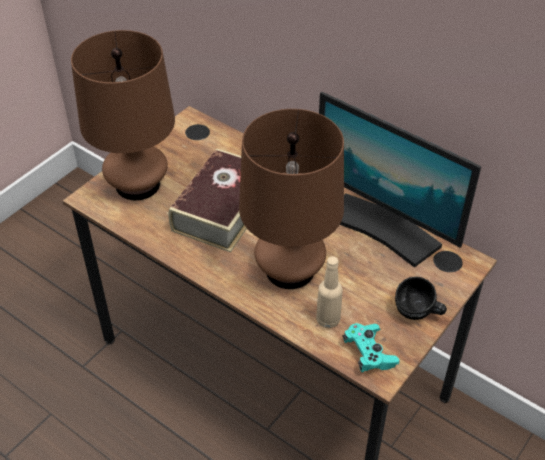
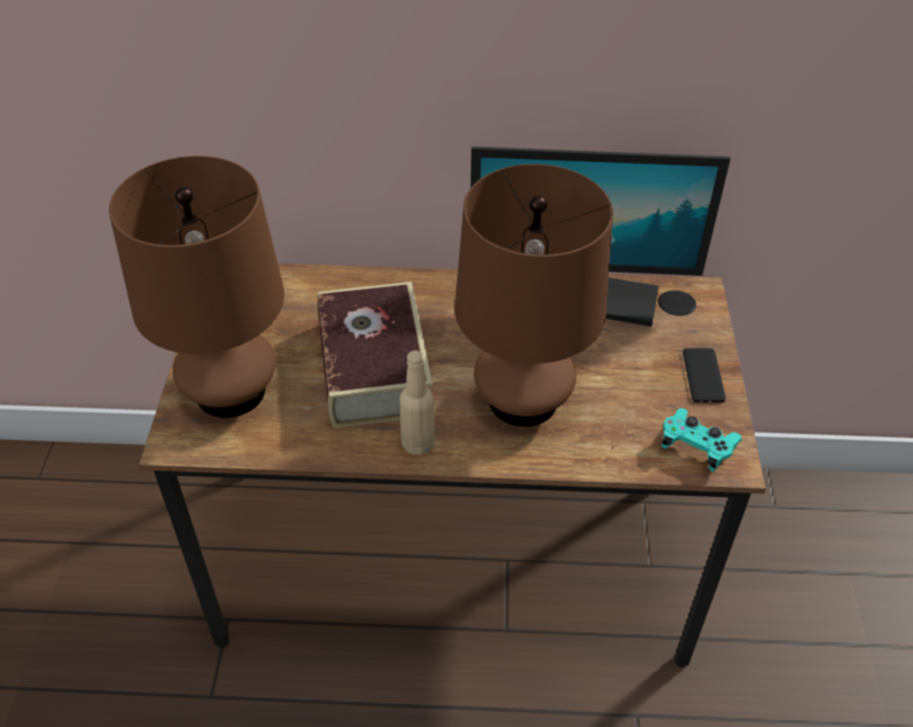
camera: 35 degrees left, 0 degrees up
beige bottle [316,256,343,328] -> beige bottle moved to [400,350,435,455]
black mug [395,277,447,320] -> phone [683,348,726,403]

